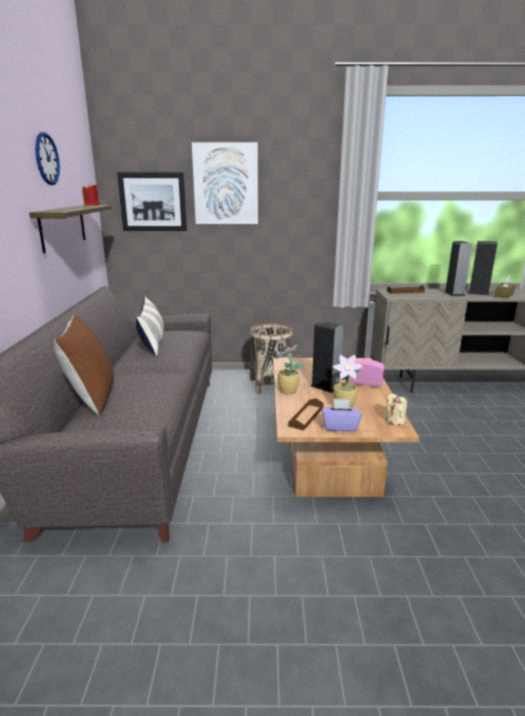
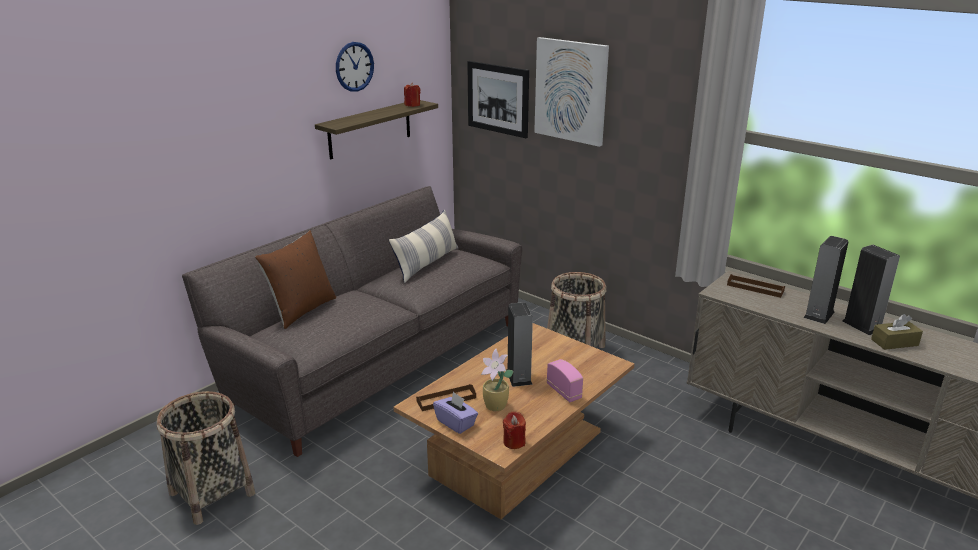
camera: 40 degrees right, 5 degrees up
potted plant [275,345,304,394] -> none
beige candle [385,394,407,425] -> red candle [503,411,526,449]
none -> basket [157,391,255,525]

